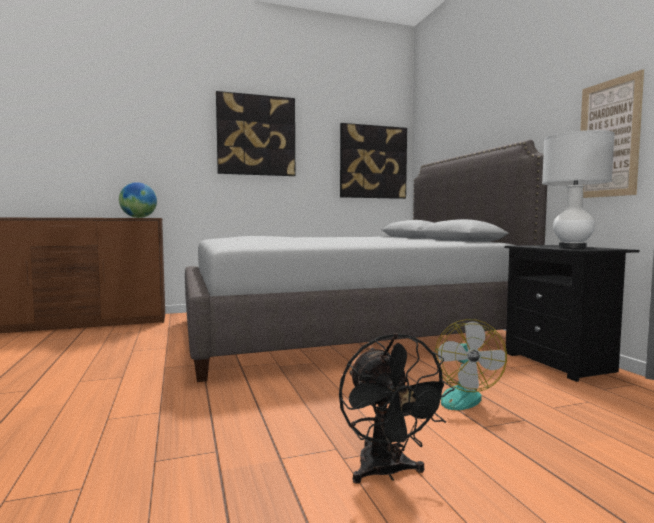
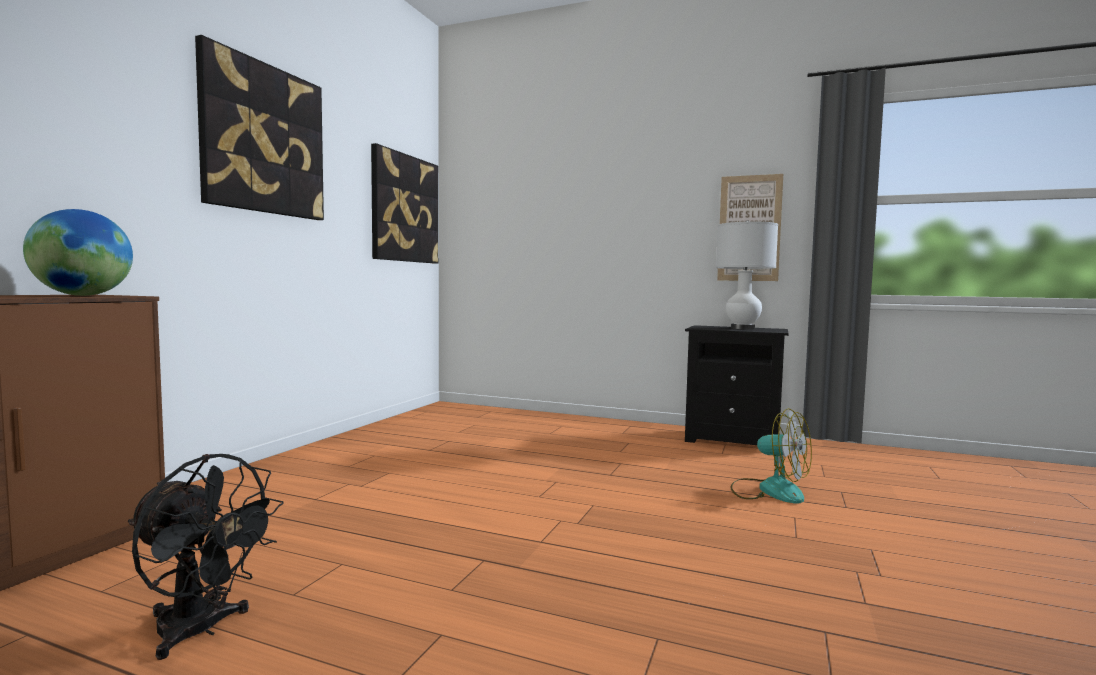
camera: 50 degrees left, 0 degrees up
grey bed [185,139,547,382] -> none
black fan [339,333,455,484] -> black fan moved to [128,454,284,660]

